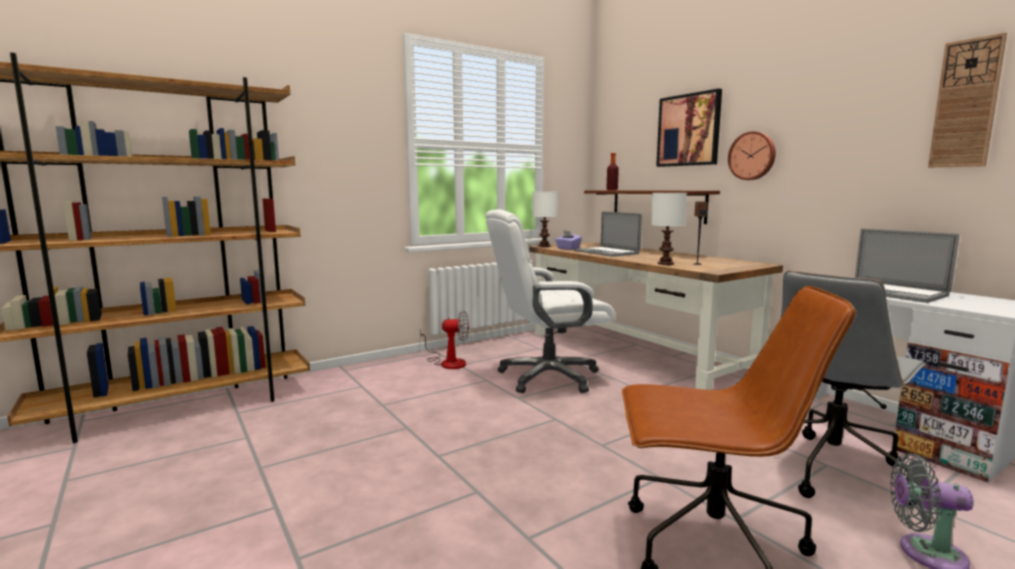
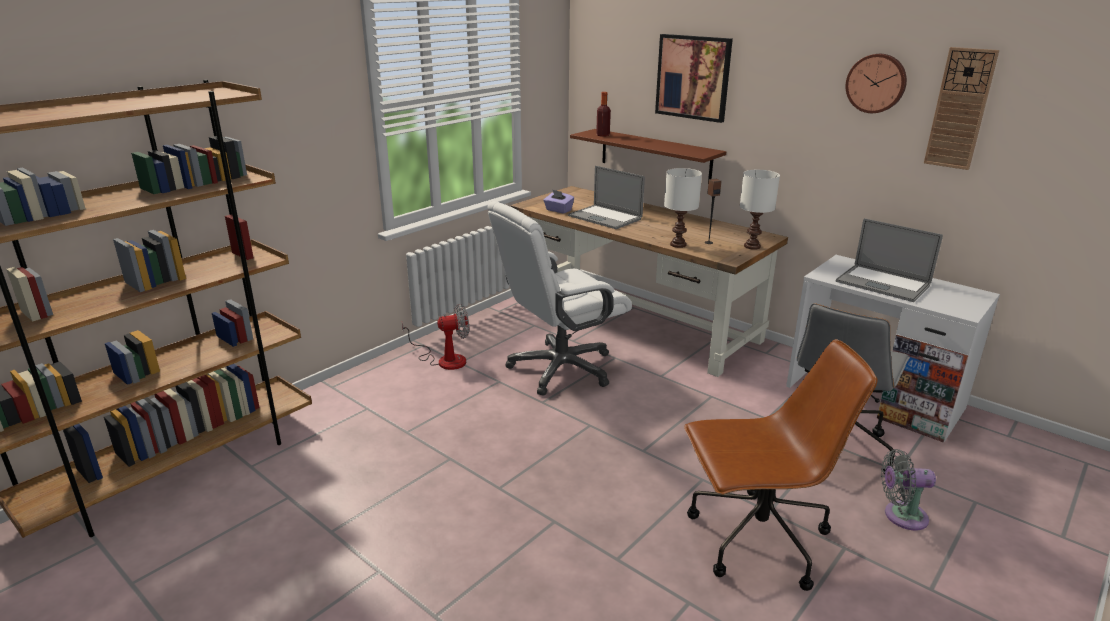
camera: 15 degrees left, 15 degrees up
white table lamp [532,192,558,247] -> white table lamp moved to [740,170,780,250]
wall clock [728,131,776,180] -> wall clock moved to [846,54,907,113]

